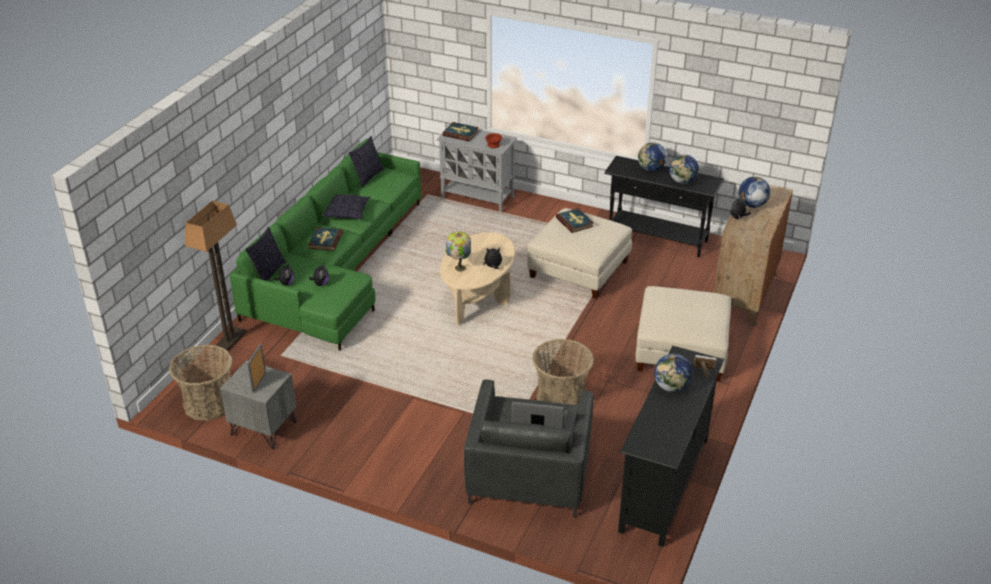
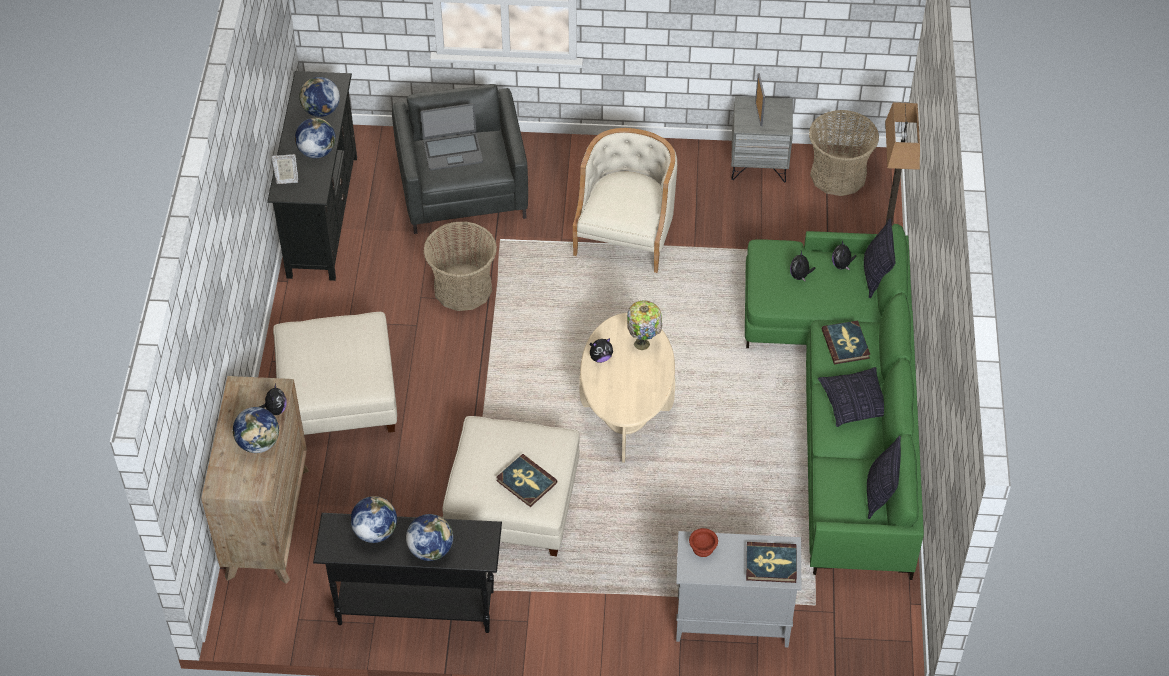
camera: 160 degrees right, 15 degrees up
none -> globe [299,77,340,117]
none -> beige armchair [573,128,677,273]

